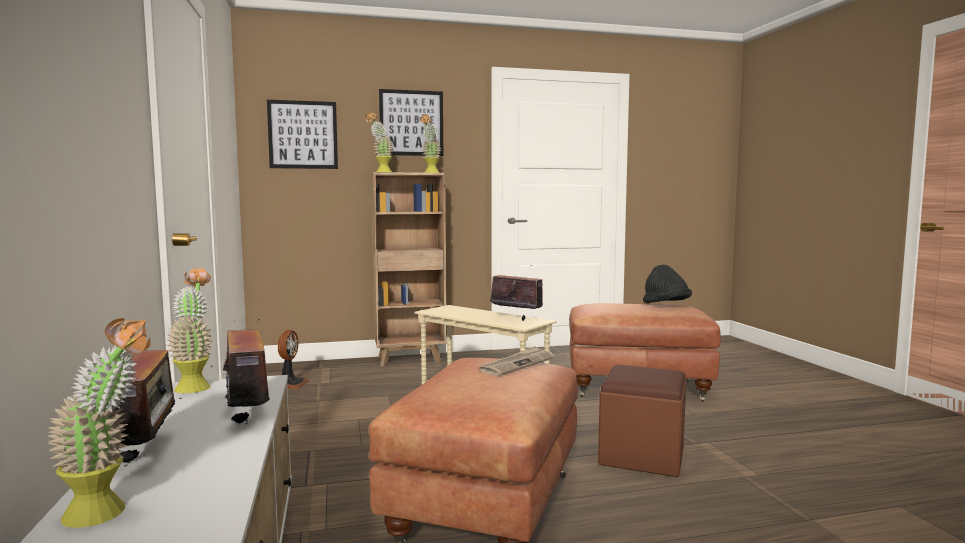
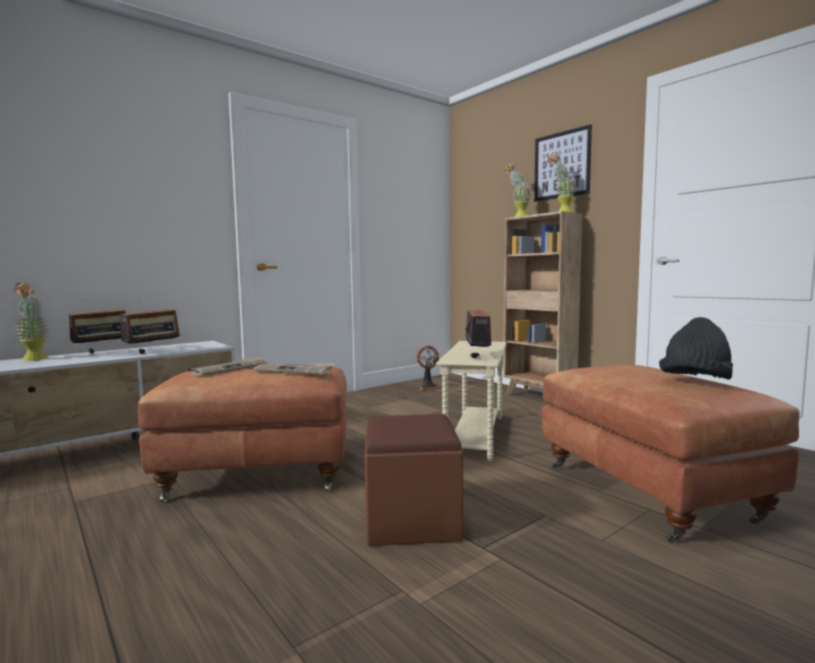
camera: 65 degrees right, 0 degrees up
potted plant [167,268,213,393] -> none
picture [267,100,338,169] -> none
none -> newspaper [190,356,269,376]

